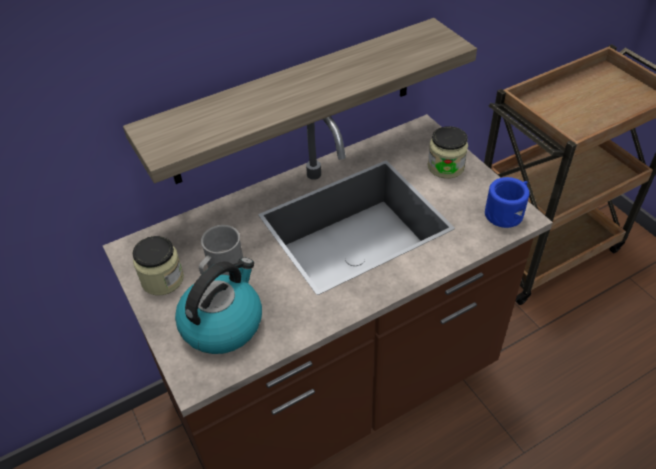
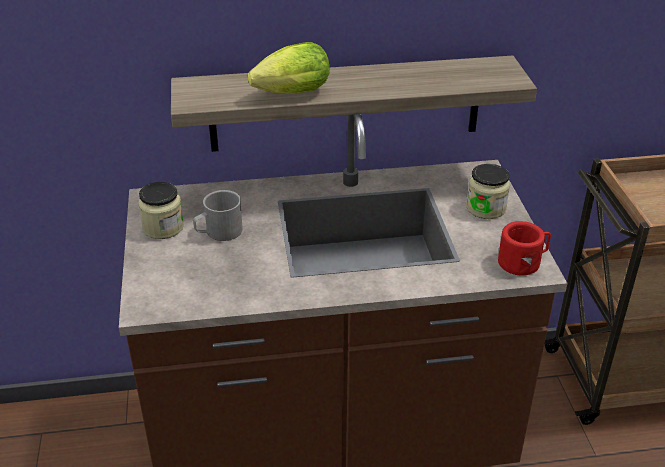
camera: 20 degrees right, 10 degrees down
kettle [175,257,262,354] -> none
blue mug [485,177,530,228] -> red mug [498,221,551,276]
none -> lettuce [248,42,330,94]

